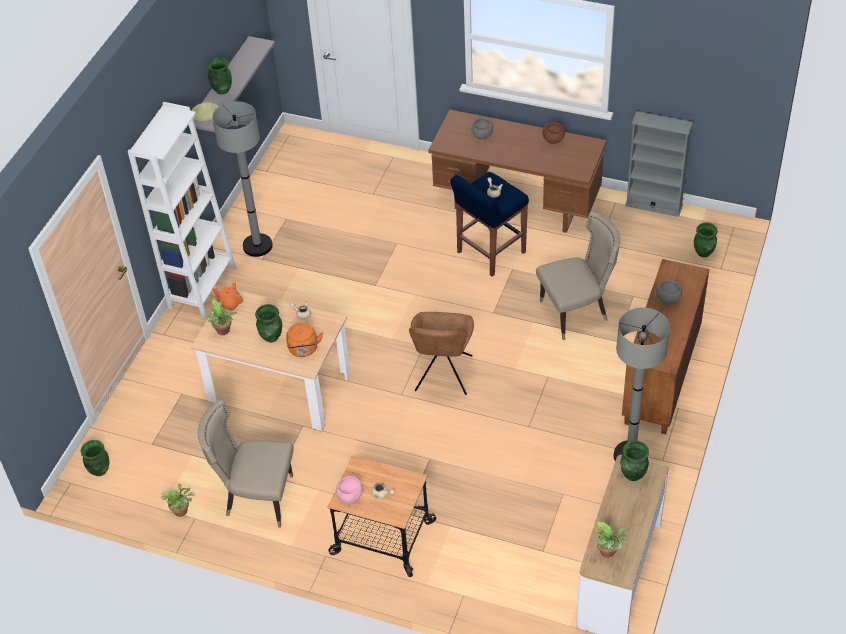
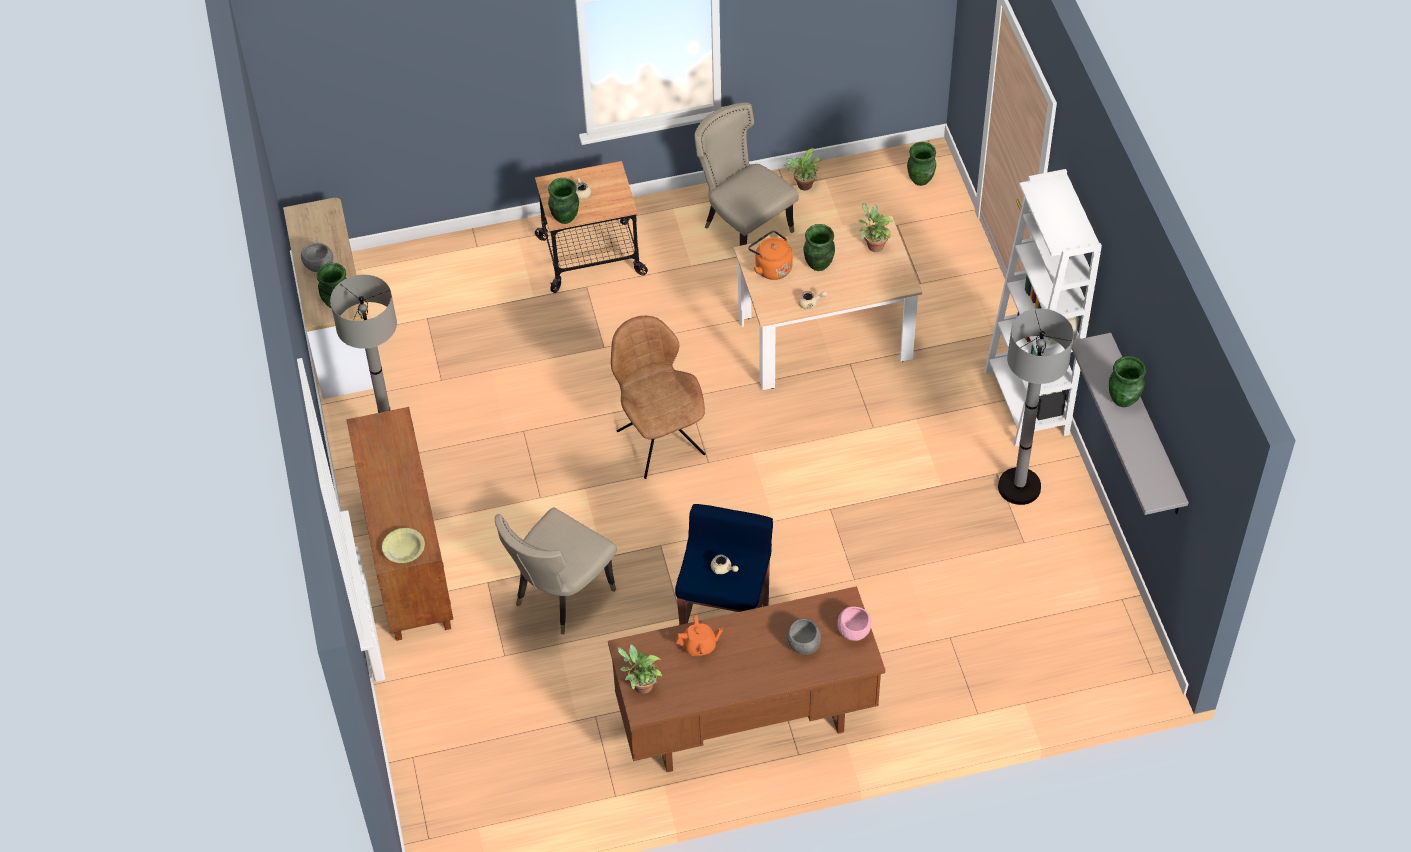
camera: 145 degrees right, 5 degrees up
yellow bowl [191,102,219,121] -> yellow bowl moved to [382,528,425,563]
beige chair [198,399,293,528] -> beige chair turned 105 degrees counterclockwise [695,102,799,246]
orange teapot [212,282,243,311] -> orange teapot moved to [676,615,723,656]
pink bowl [336,476,363,504] -> pink bowl moved to [838,606,871,641]
brown bowl [543,122,565,144] -> none
potted plant [596,522,627,558] -> potted plant moved to [617,644,662,694]
grey bookcase [625,111,693,217] -> none
grey bowl [656,280,682,305] -> grey bowl moved to [301,243,333,272]
green vase [694,223,718,257] -> green vase moved to [548,178,579,224]

